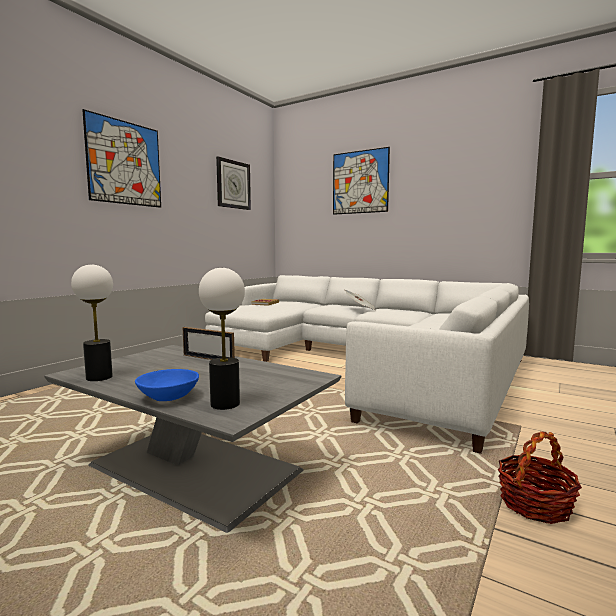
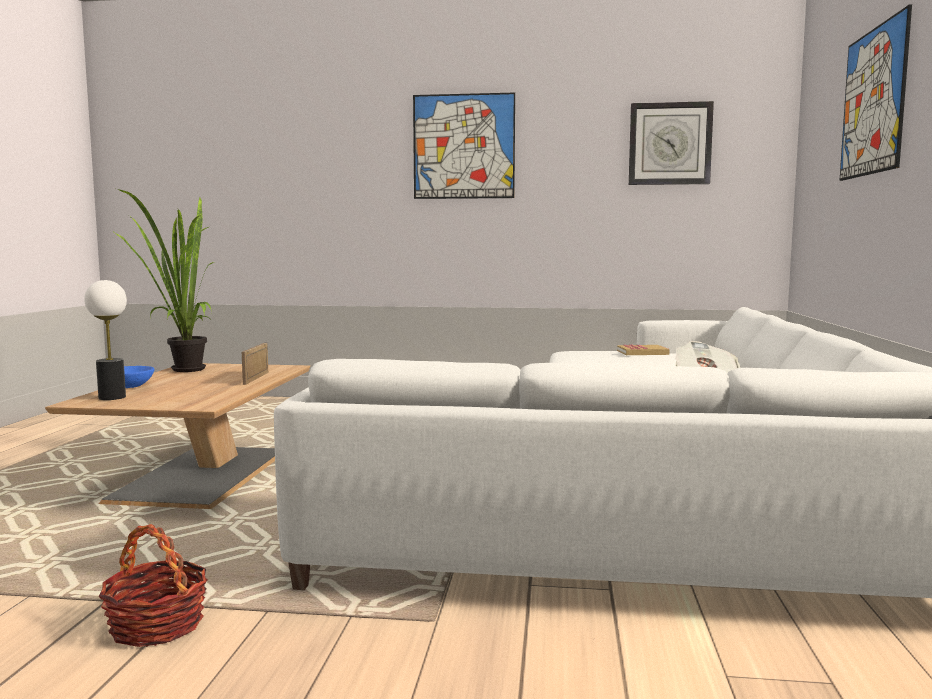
camera: 65 degrees right, 0 degrees up
grey coffee table [44,345,341,533] -> brown coffee table [45,363,310,509]
table lamp [71,265,113,381] -> potted plant [114,189,214,372]

